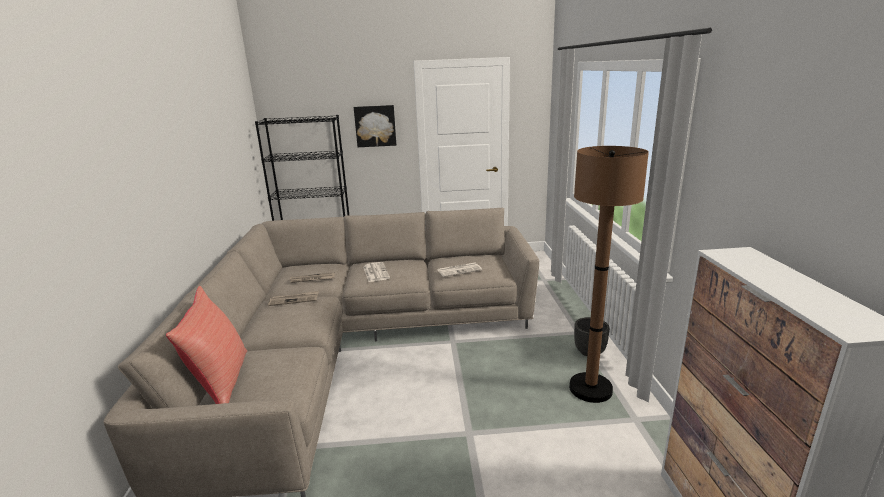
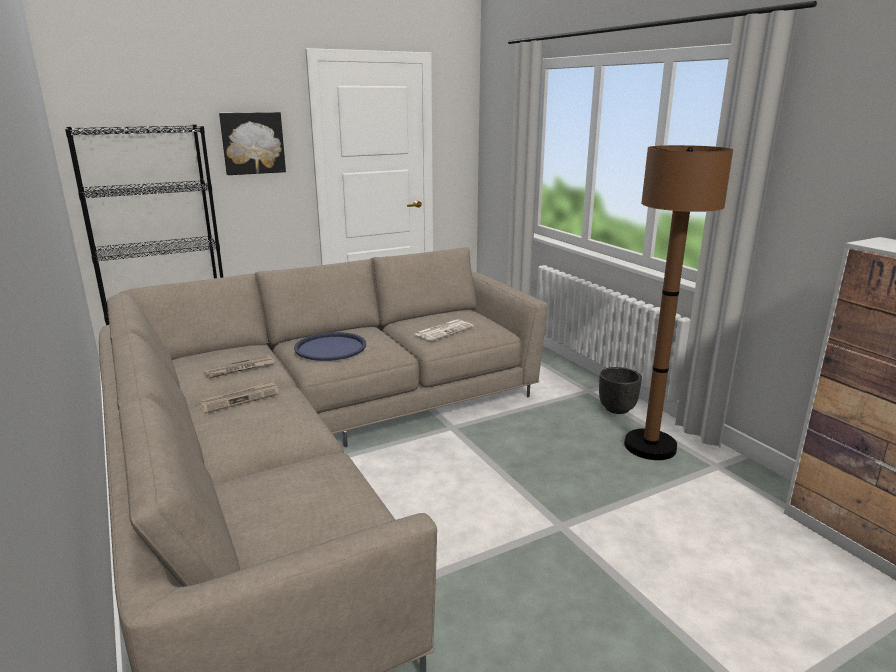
camera: 25 degrees left, 0 degrees up
red pillow [166,286,247,404] -> none
newspaper [363,262,390,282] -> blue tray [294,332,366,361]

